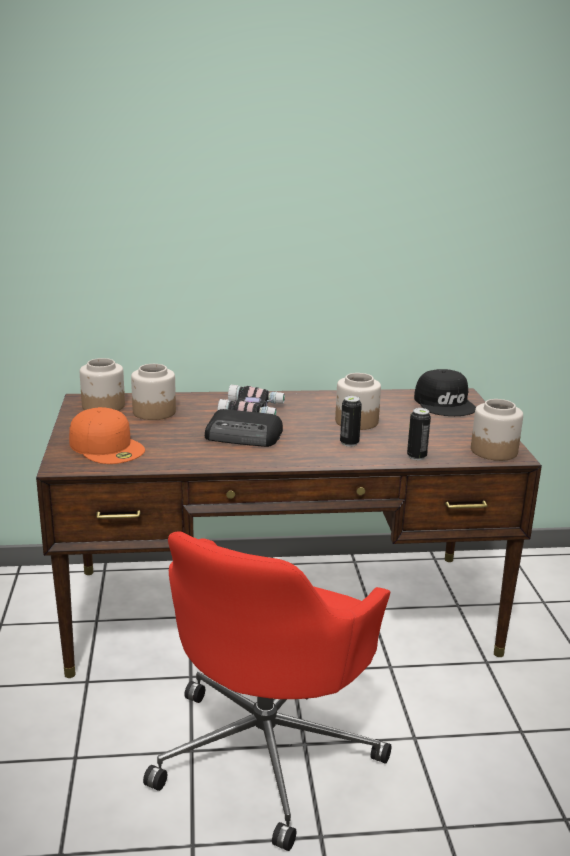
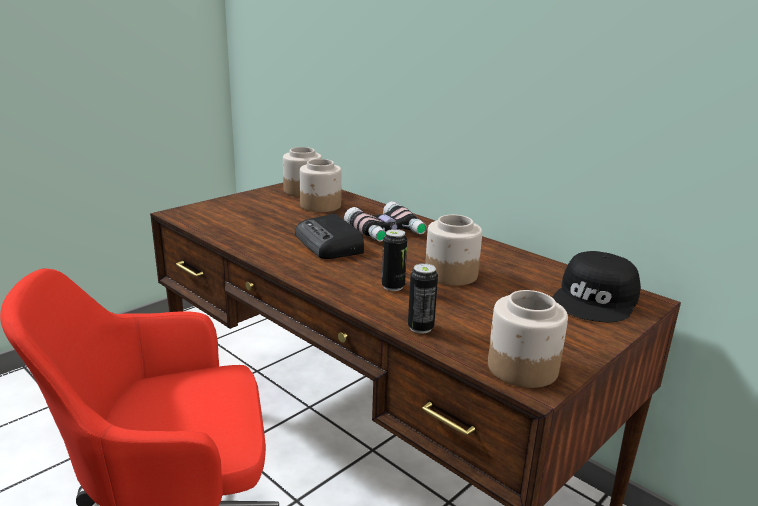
camera: 50 degrees right, 0 degrees up
orange cap [69,407,145,464] -> none

